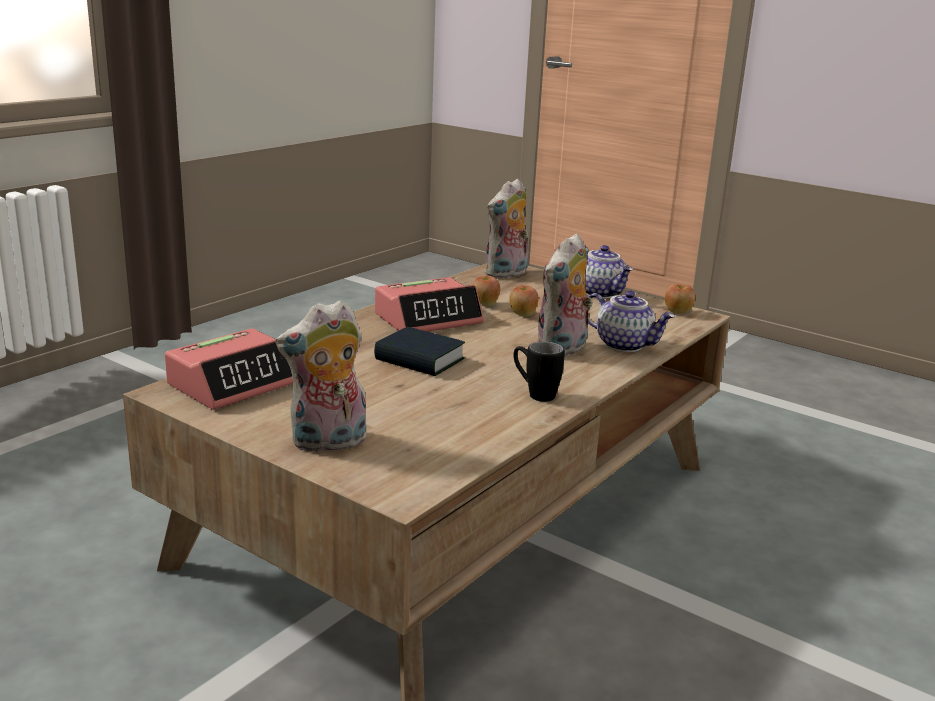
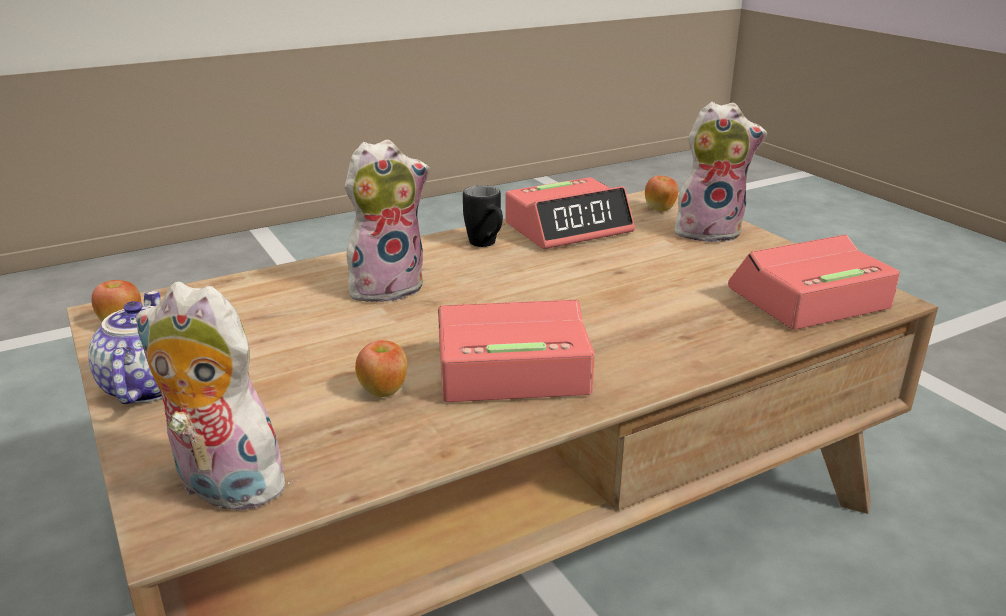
camera: 155 degrees left, 5 degrees up
book [374,327,465,376] -> none
plush toy [485,178,529,279] -> plush toy turned 135 degrees counterclockwise [136,282,289,515]
apple [509,285,539,317] -> apple moved to [645,176,679,211]
teapot [588,291,675,352] -> none
none -> alarm clock [505,177,635,249]

